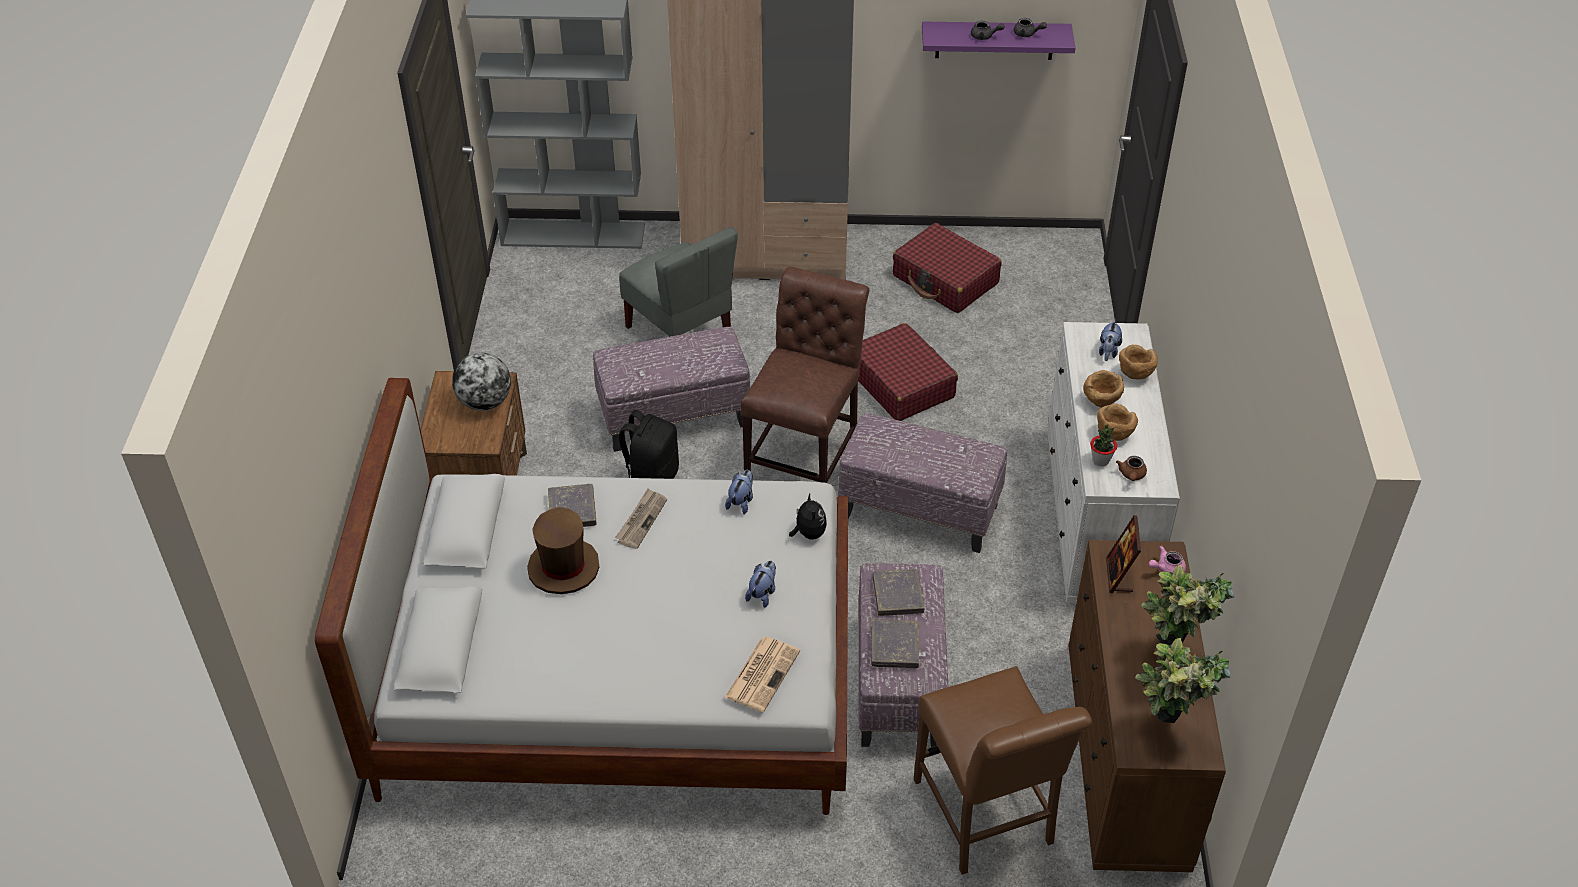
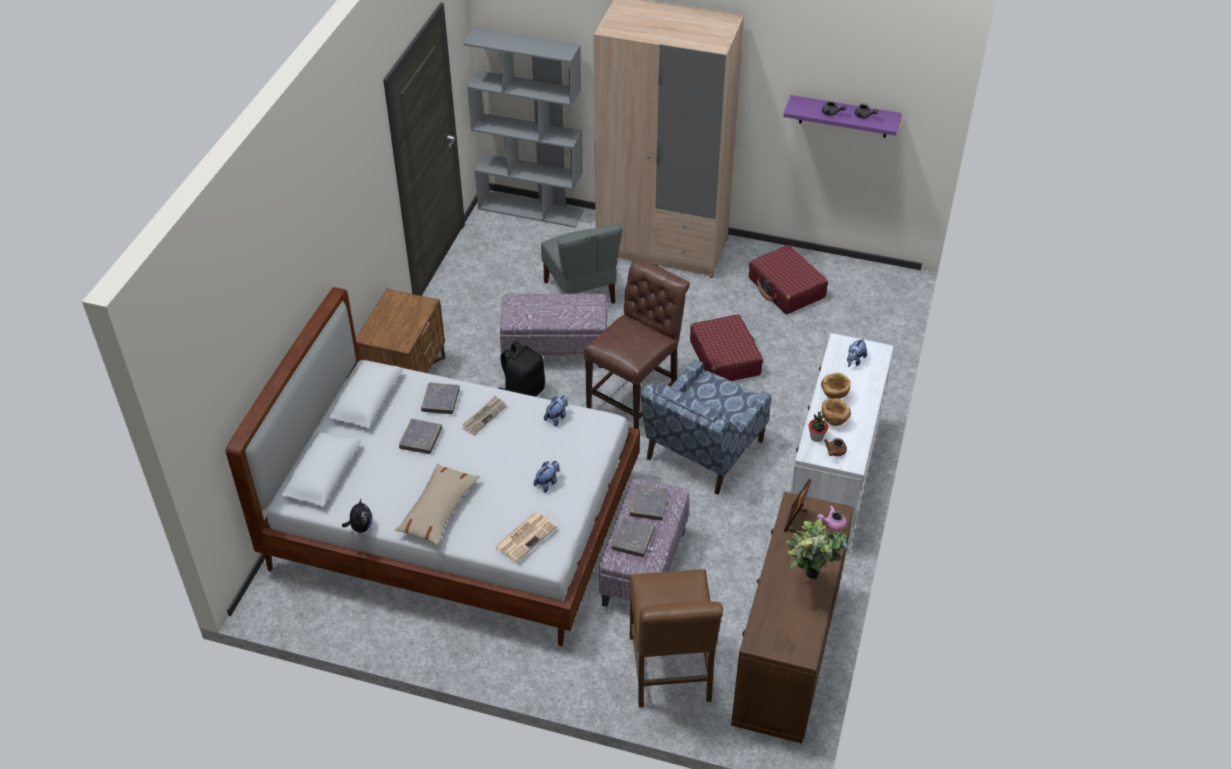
camera: 15 degrees right, 0 degrees up
globe [452,353,511,411] -> none
brown hat [527,507,599,594] -> grey book [399,419,442,454]
plush toy [789,494,827,540] -> plush toy moved to [342,498,372,533]
ottoman [838,413,1007,553] -> blue armchair [641,359,771,495]
brown bowl [1119,345,1158,380] -> none
potted plant [1135,638,1231,723] -> none
none -> beige pillow [395,463,480,545]

